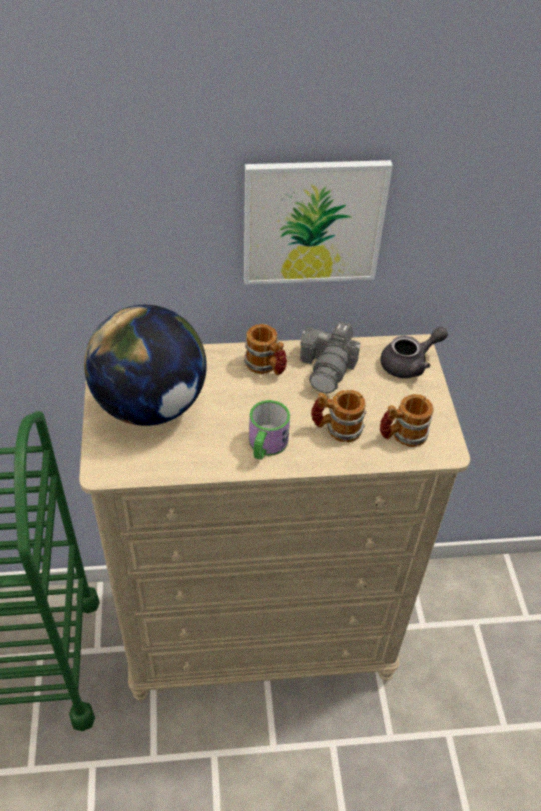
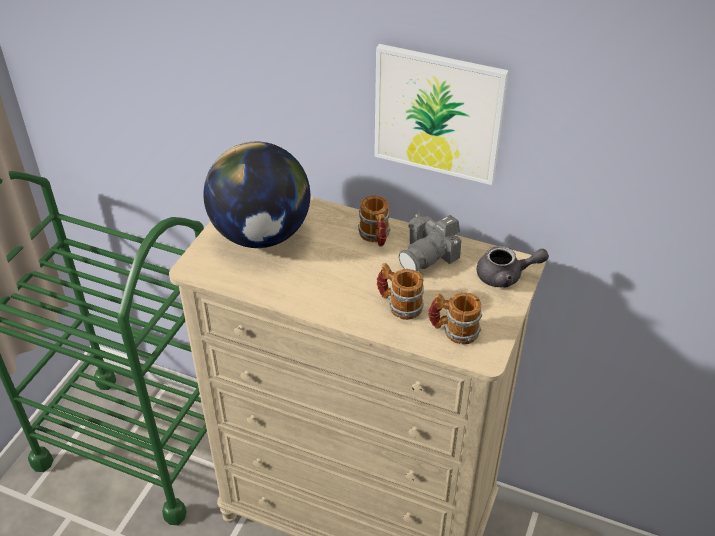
camera: 30 degrees right, 5 degrees down
mug [249,400,290,460] -> none

